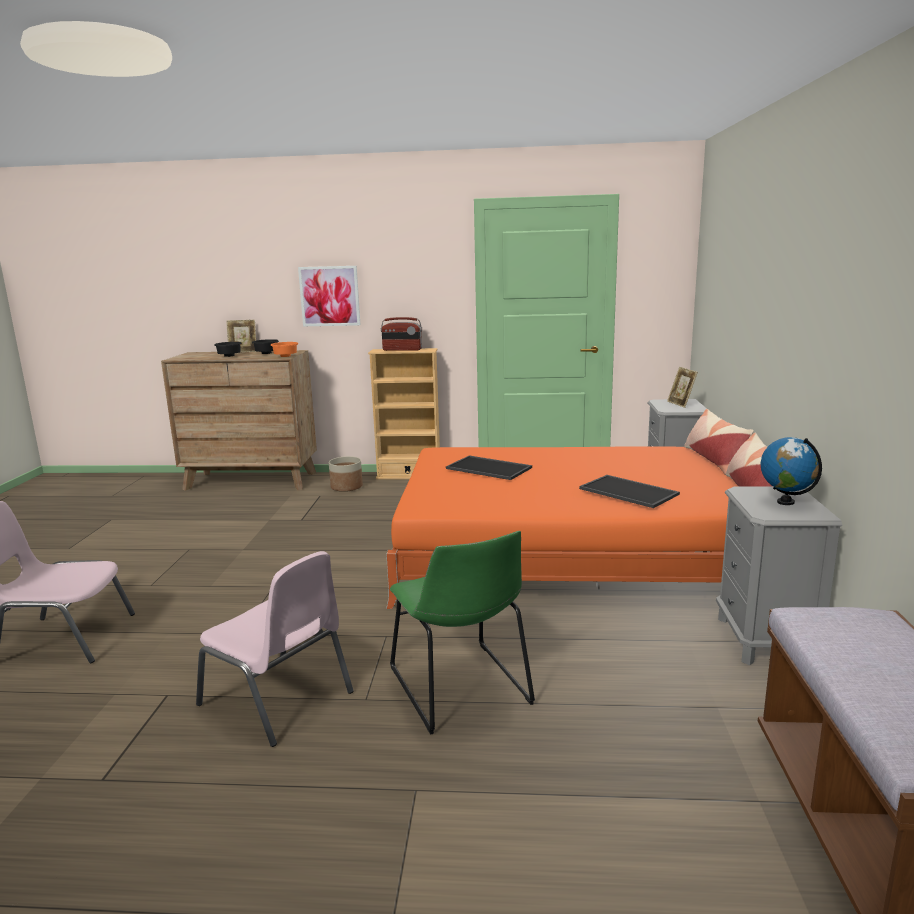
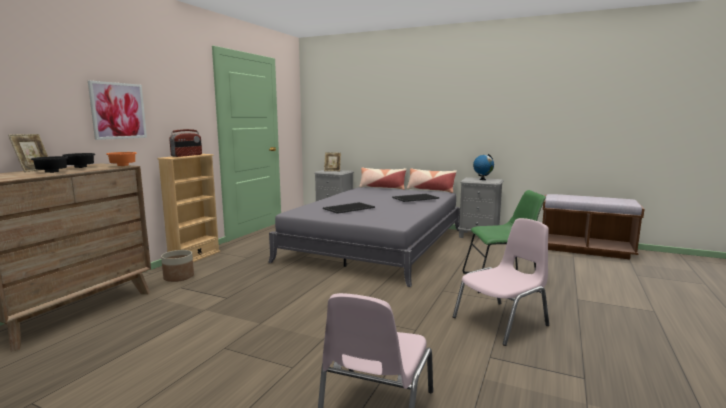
camera: 70 degrees left, 5 degrees down
orange bed [386,446,739,609] -> grey bed [268,187,460,287]

